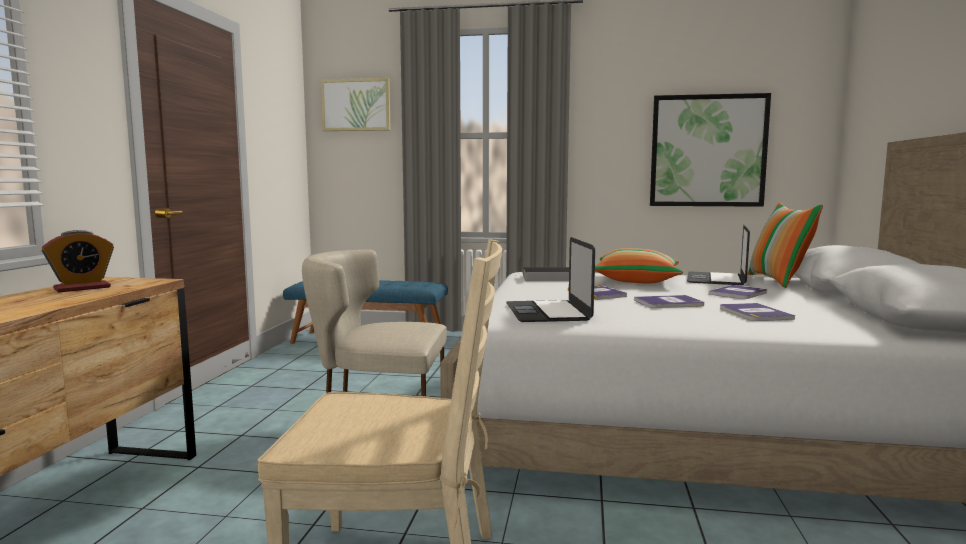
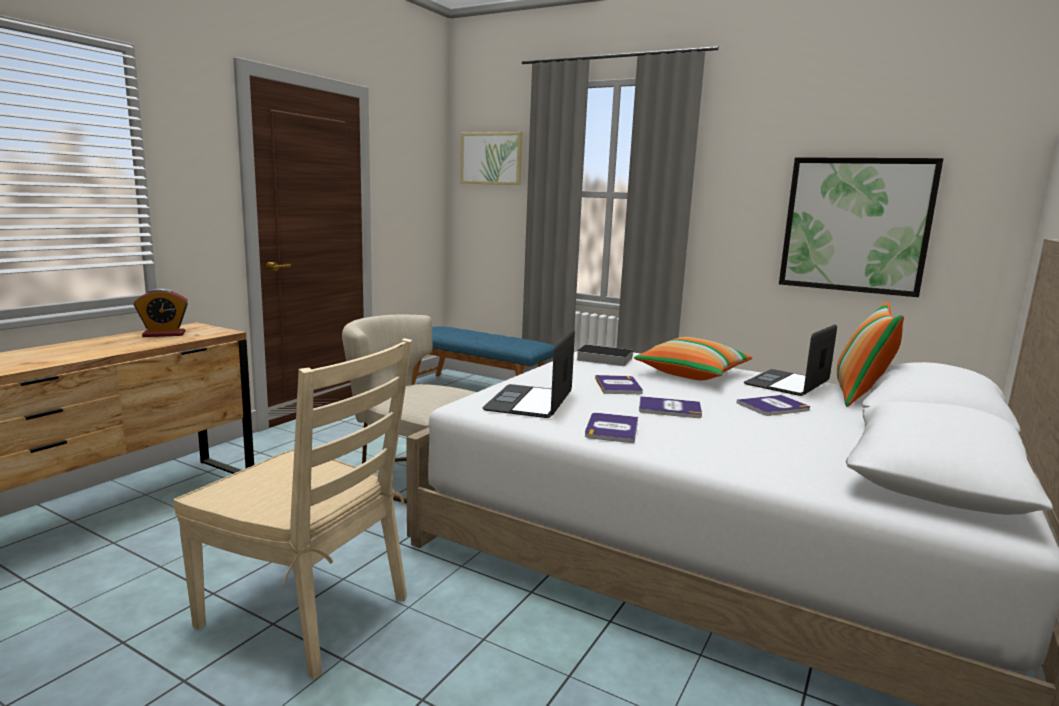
camera: 20 degrees right, 5 degrees up
book [720,303,795,321] -> book moved to [585,413,638,443]

